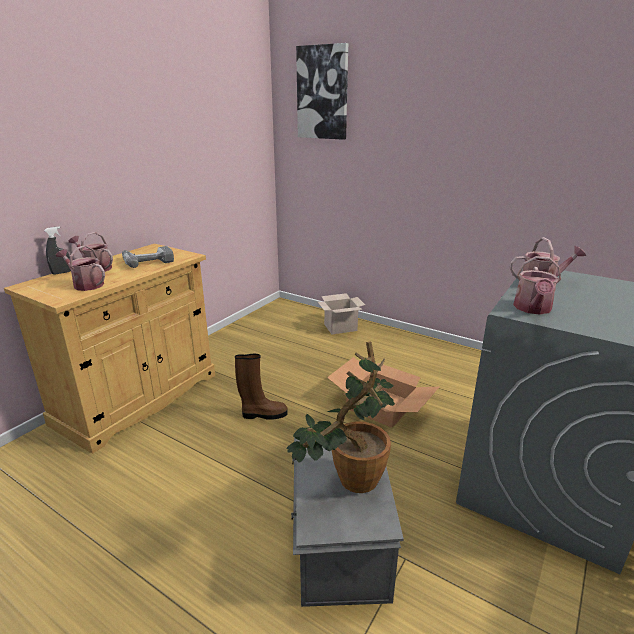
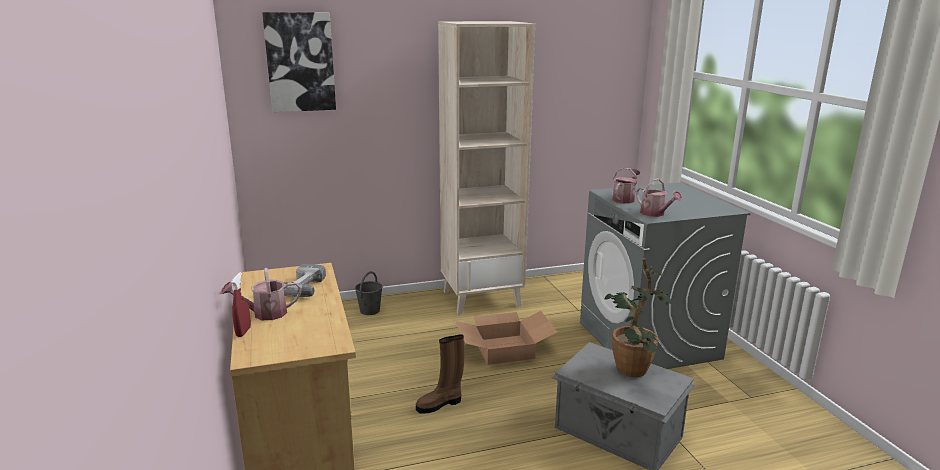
camera: 50 degrees left, 5 degrees down
grey spray bottle [44,227,71,275] -> red spray bottle [231,272,251,337]
watering can [56,245,105,291] -> none
brown boot [235,354,288,420] -> brown boot turned 150 degrees counterclockwise [416,334,464,414]
cardboard box [318,293,365,334] -> grey bucket [355,271,383,315]
none -> beige bookcase [438,21,535,315]

